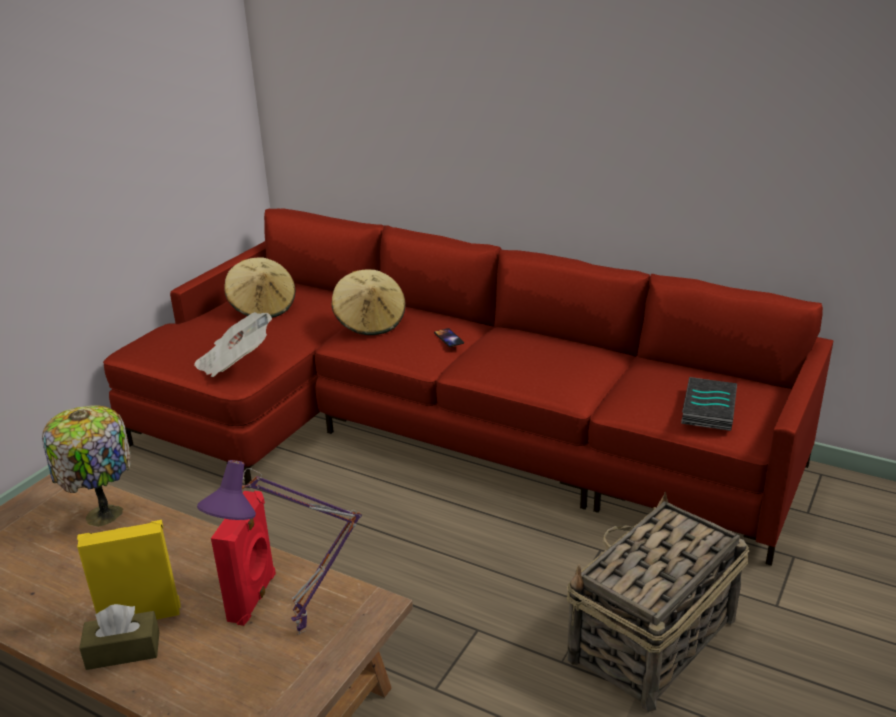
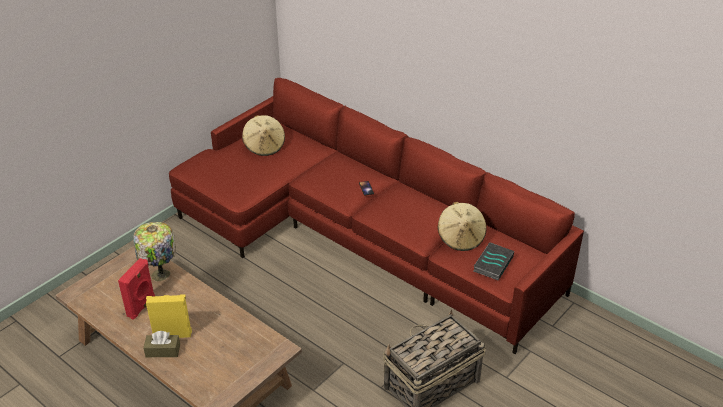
camera: 10 degrees right, 10 degrees up
newspaper [194,312,272,377] -> none
purple table lamp [197,460,362,635] -> none
red speaker [211,491,276,626] -> red speaker moved to [118,258,155,320]
beige hat [331,270,406,335] -> beige hat moved to [438,202,487,251]

